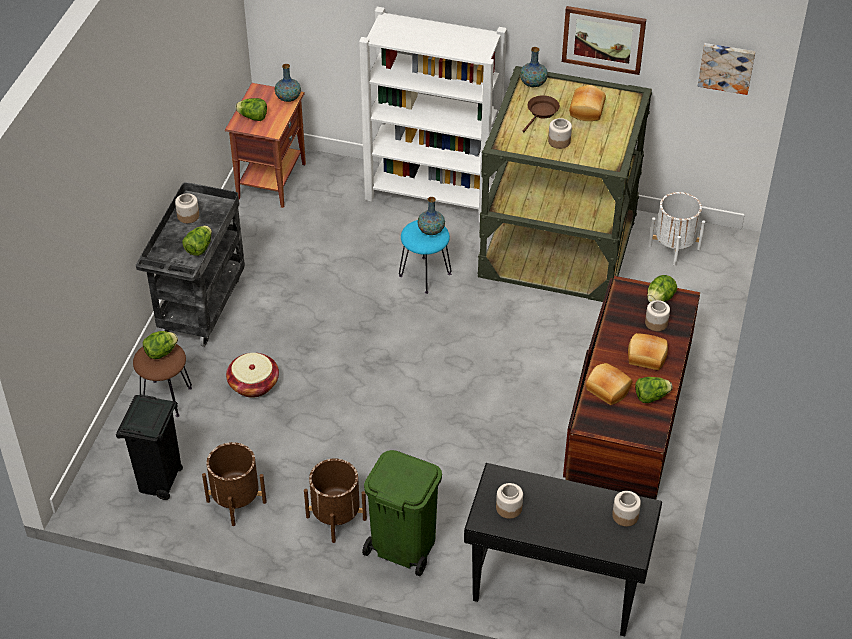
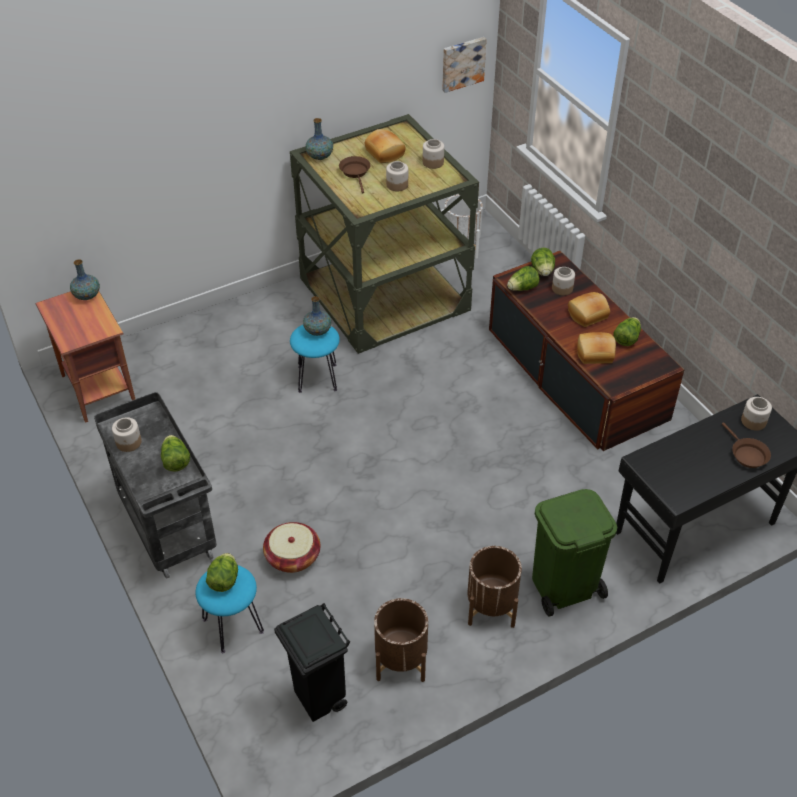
camera: 45 degrees left, 0 degrees up
brown stool [133,344,192,417] -> turquoise stool [196,565,264,653]
lettuce [235,98,267,121] -> lettuce moved to [507,266,539,291]
white bookcase [359,7,507,222] -> none
jar [496,483,523,519] -> jar moved to [422,139,444,169]
picture [562,6,646,75] -> none
none -> brown frying pan [722,422,771,468]

